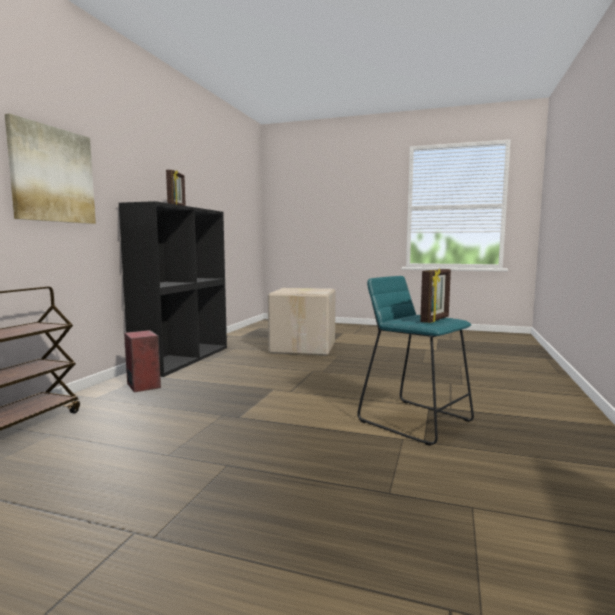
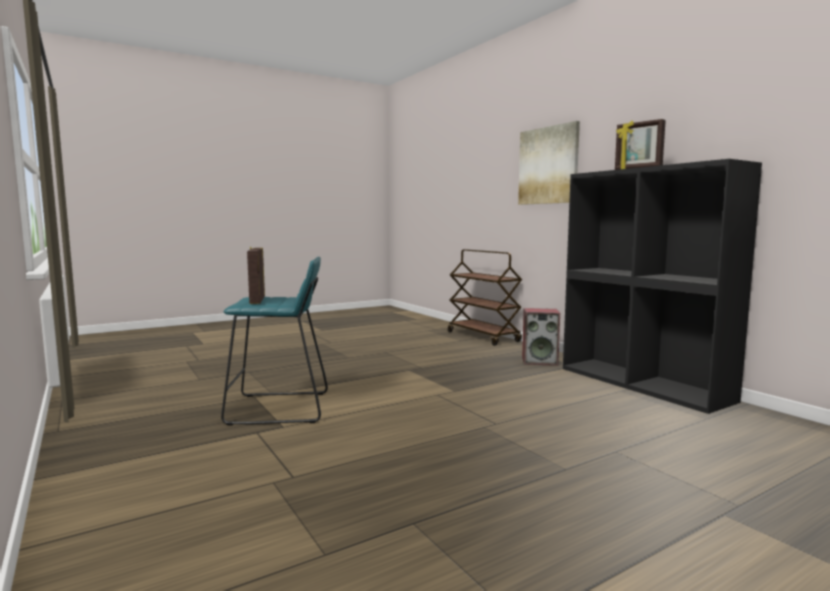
camera: 130 degrees right, 0 degrees up
cardboard box [268,288,335,356] -> none

